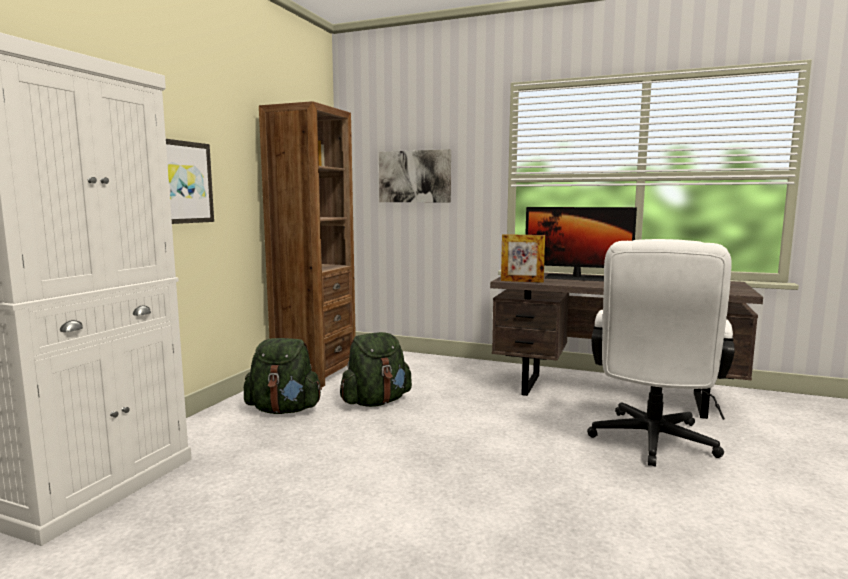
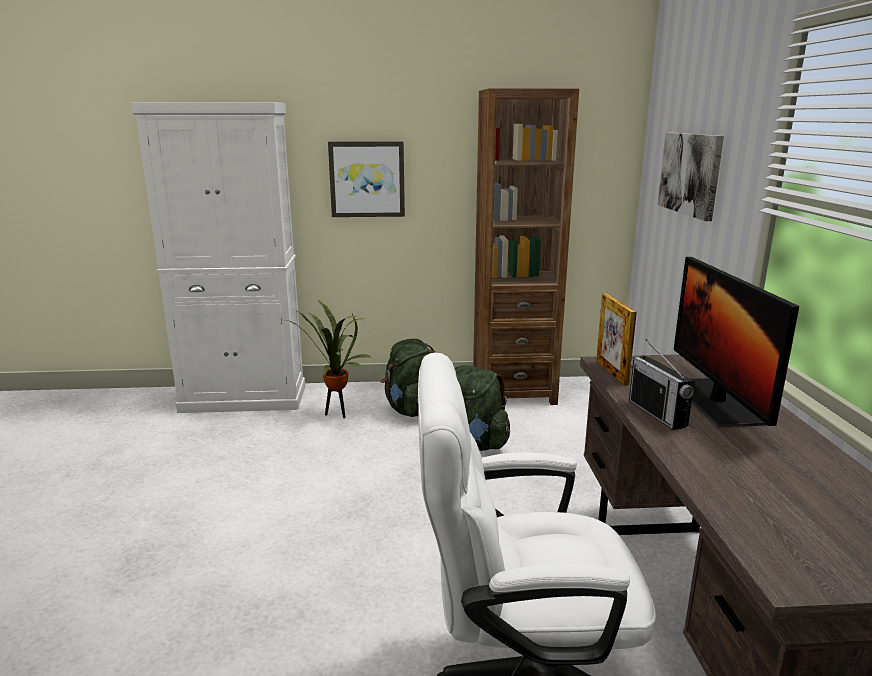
camera: 65 degrees right, 10 degrees up
none -> potted plant [285,300,373,418]
none -> radio [629,339,695,430]

